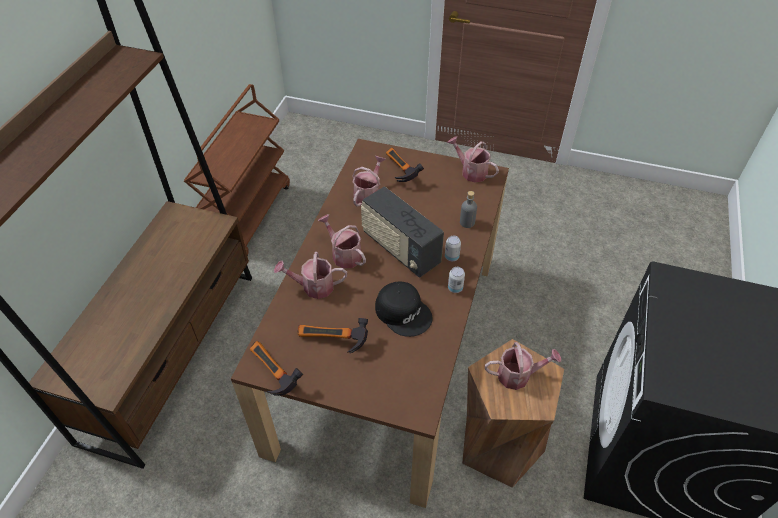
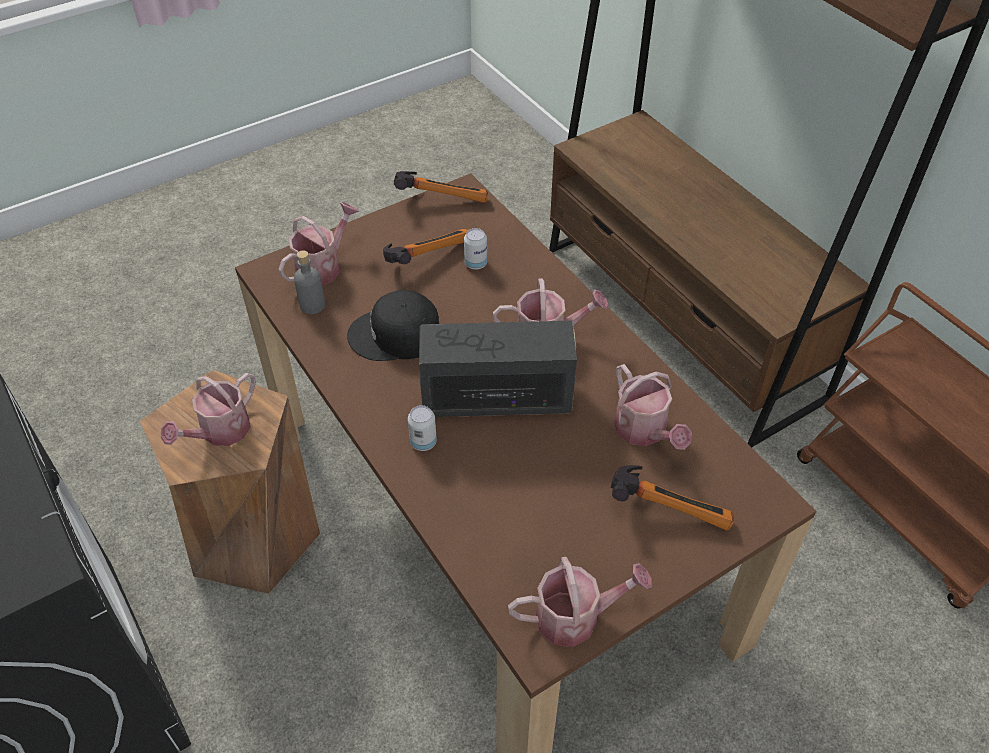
camera: 130 degrees right, 0 degrees up
watering can [274,252,347,299] -> watering can moved to [278,202,359,286]
can [448,267,465,293] -> can moved to [464,228,487,270]
grey bottle [460,191,477,228] -> grey bottle moved to [294,250,325,314]

